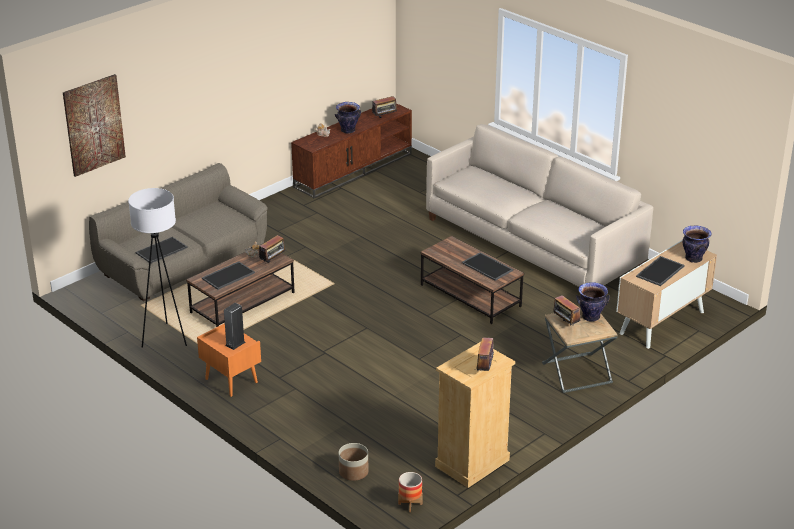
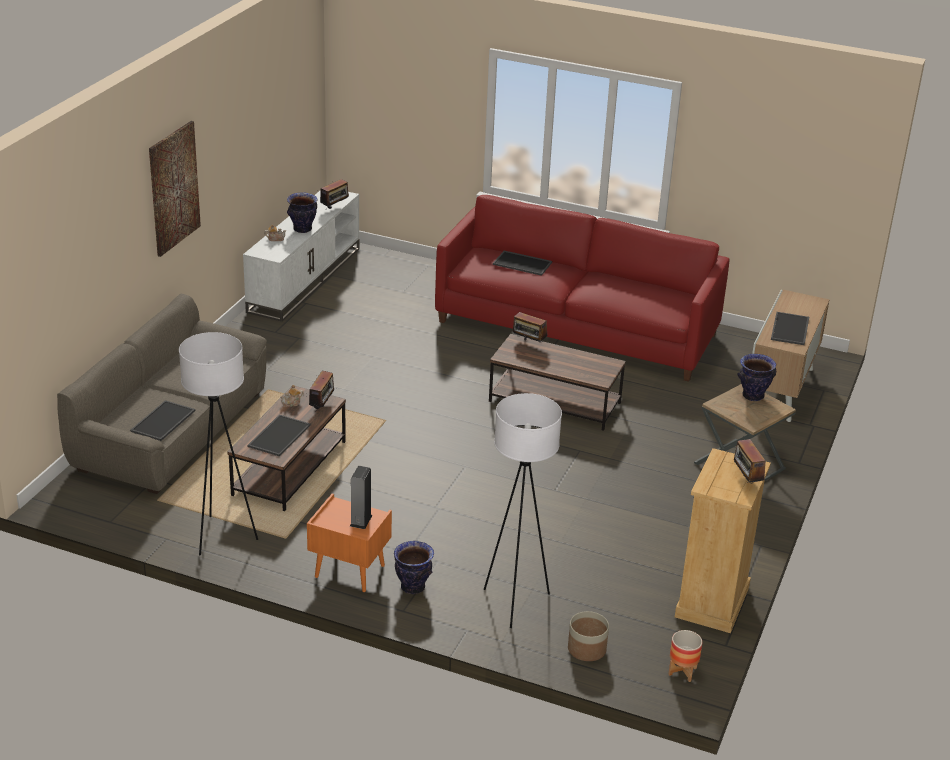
camera: 25 degrees left, 0 degrees up
picture [63,74,126,177] -> picture moved to [149,121,201,257]
brown tv stand [291,103,412,198] -> white tv stand [243,190,359,322]
beige sofa [426,124,653,287] -> red sofa [435,195,730,382]
tray [462,252,513,281] -> tray moved to [493,251,552,276]
radio [553,295,580,325] -> radio moved to [513,312,548,342]
vase [683,226,712,263] -> vase moved to [394,541,434,594]
none -> white floor lamp [484,393,562,628]

